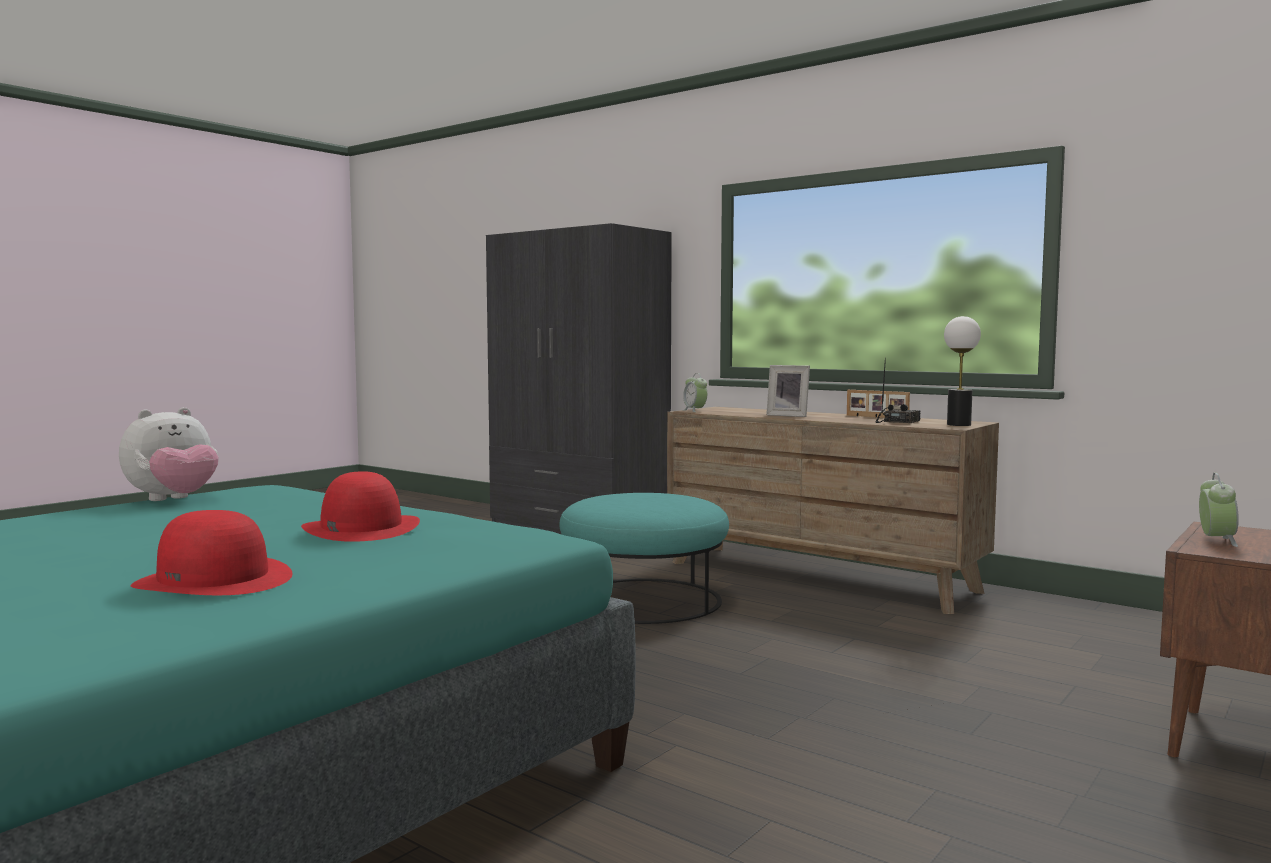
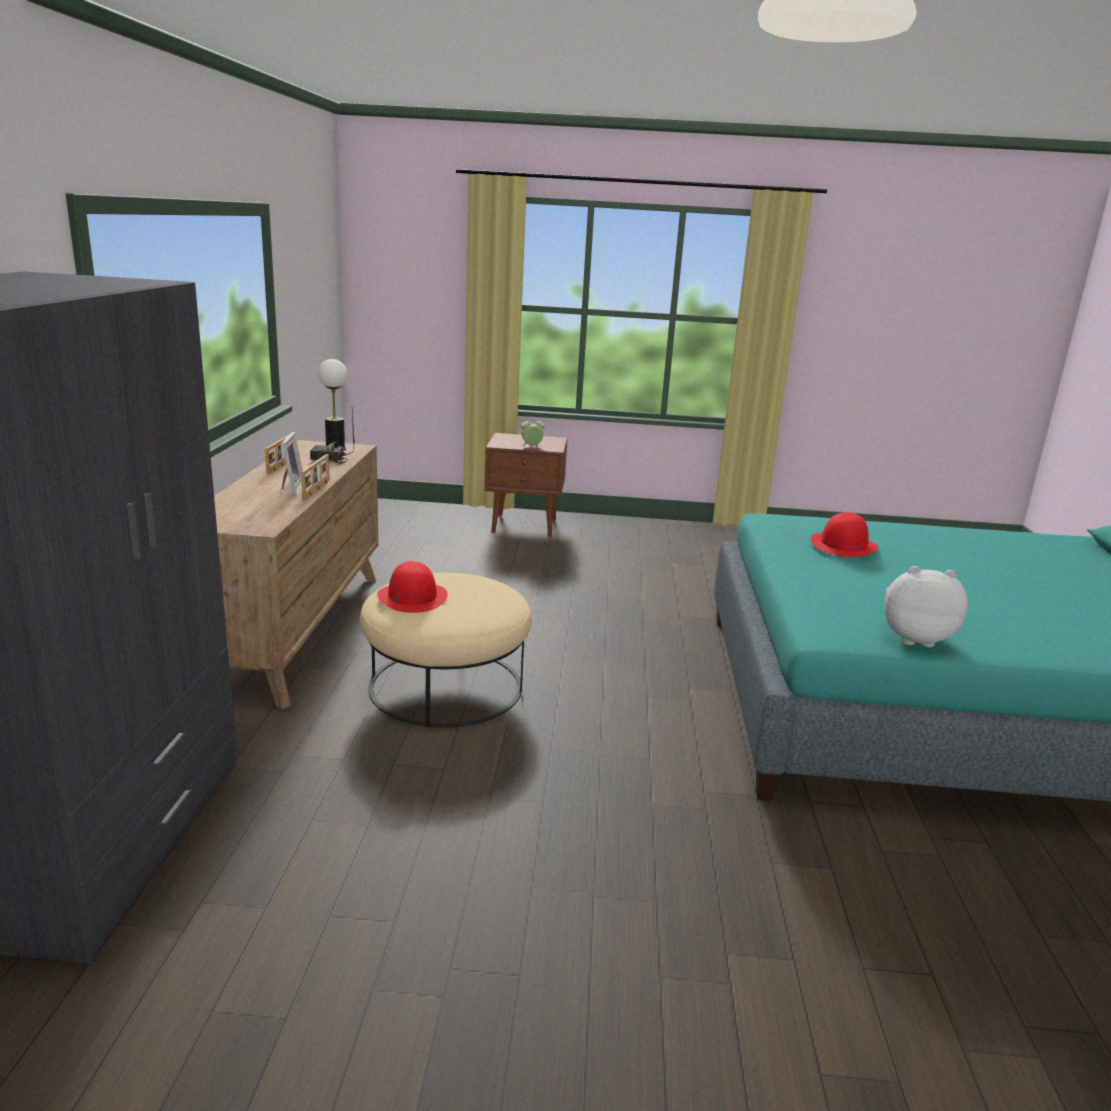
camera: 125 degrees left, 15 degrees up
red hat [131,510,293,595] -> red hat moved to [377,561,448,613]
turquoise ottoman [559,493,729,624] -> beige ottoman [360,573,532,727]
alarm clock [683,373,707,412] -> none
none -> picture frame [301,454,330,499]

